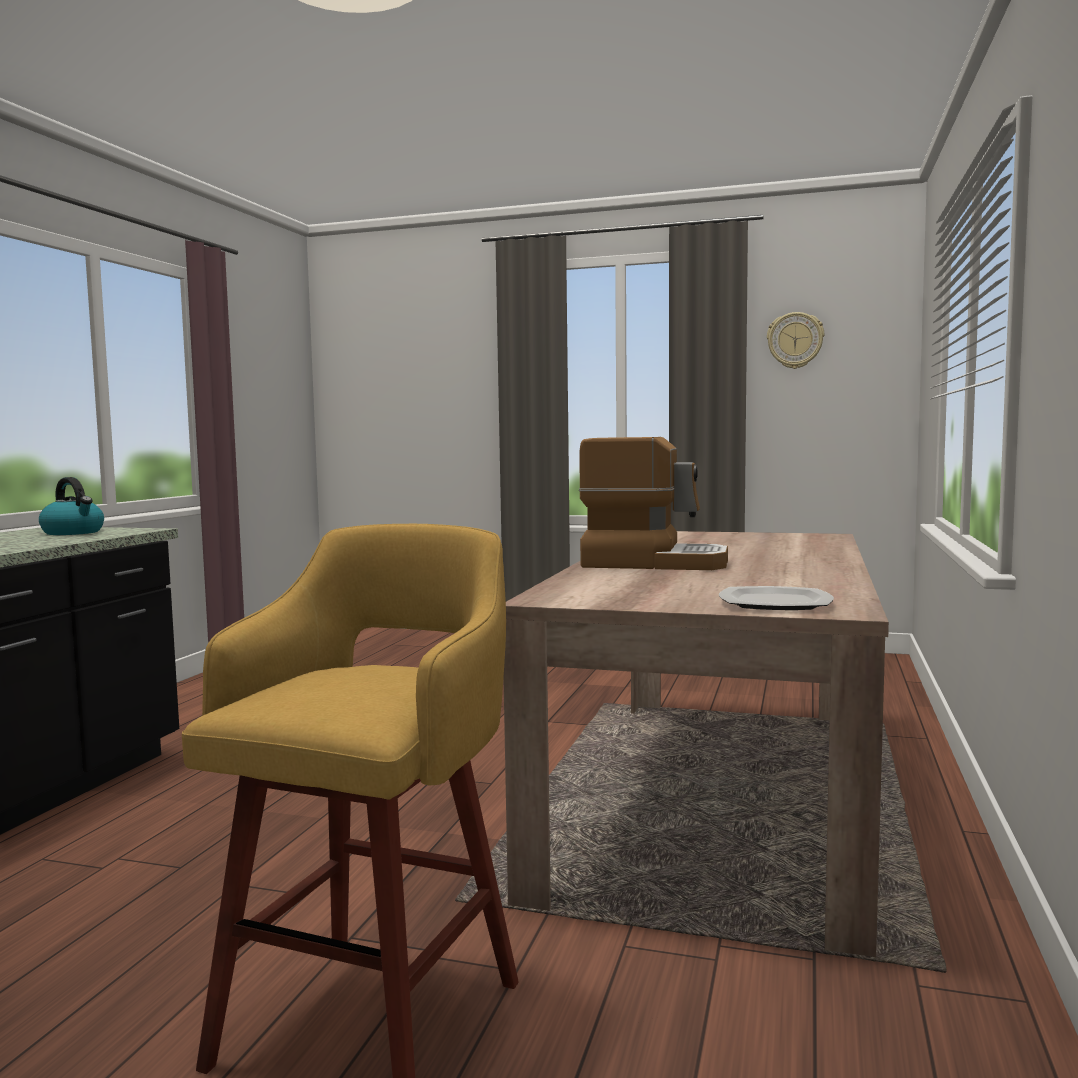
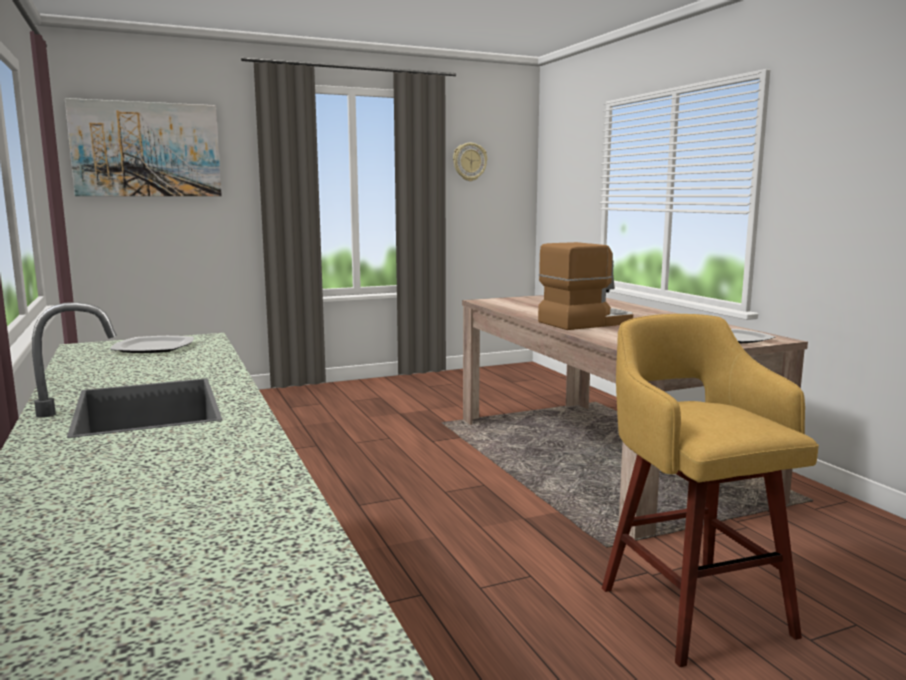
camera: 40 degrees left, 5 degrees up
kettle [39,477,104,535] -> plate [110,336,194,353]
none -> picture [65,98,222,196]

